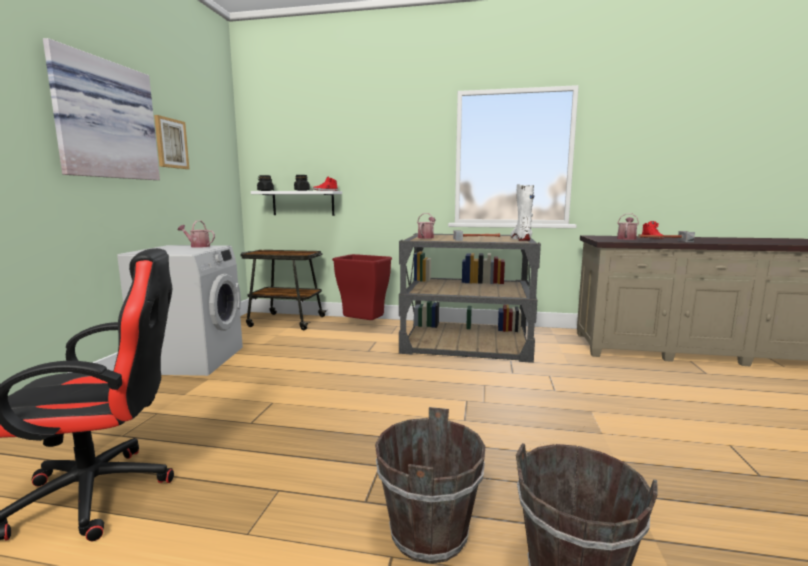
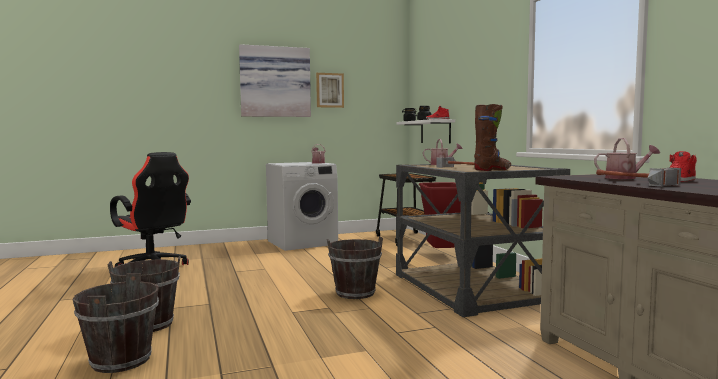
camera: 60 degrees right, 5 degrees down
white boot [510,185,534,241] -> brown boot [474,104,511,171]
none -> brown bucket [327,236,383,299]

